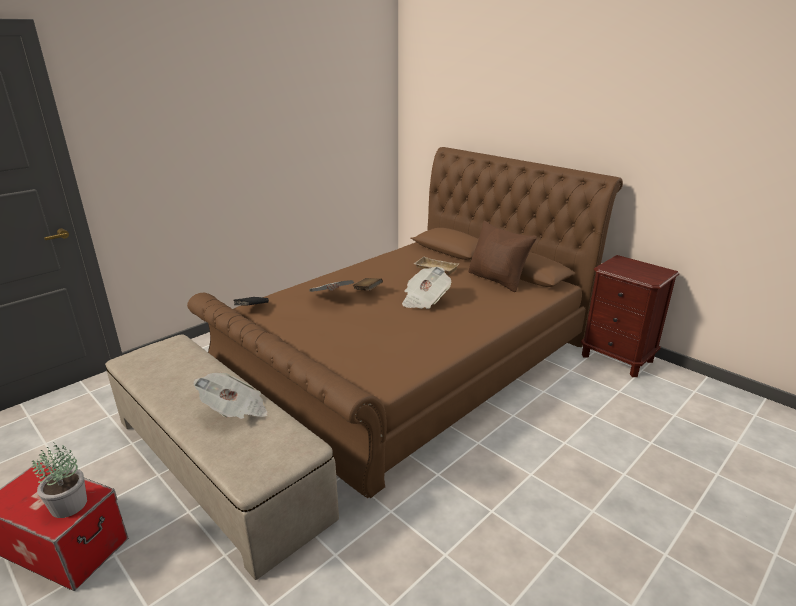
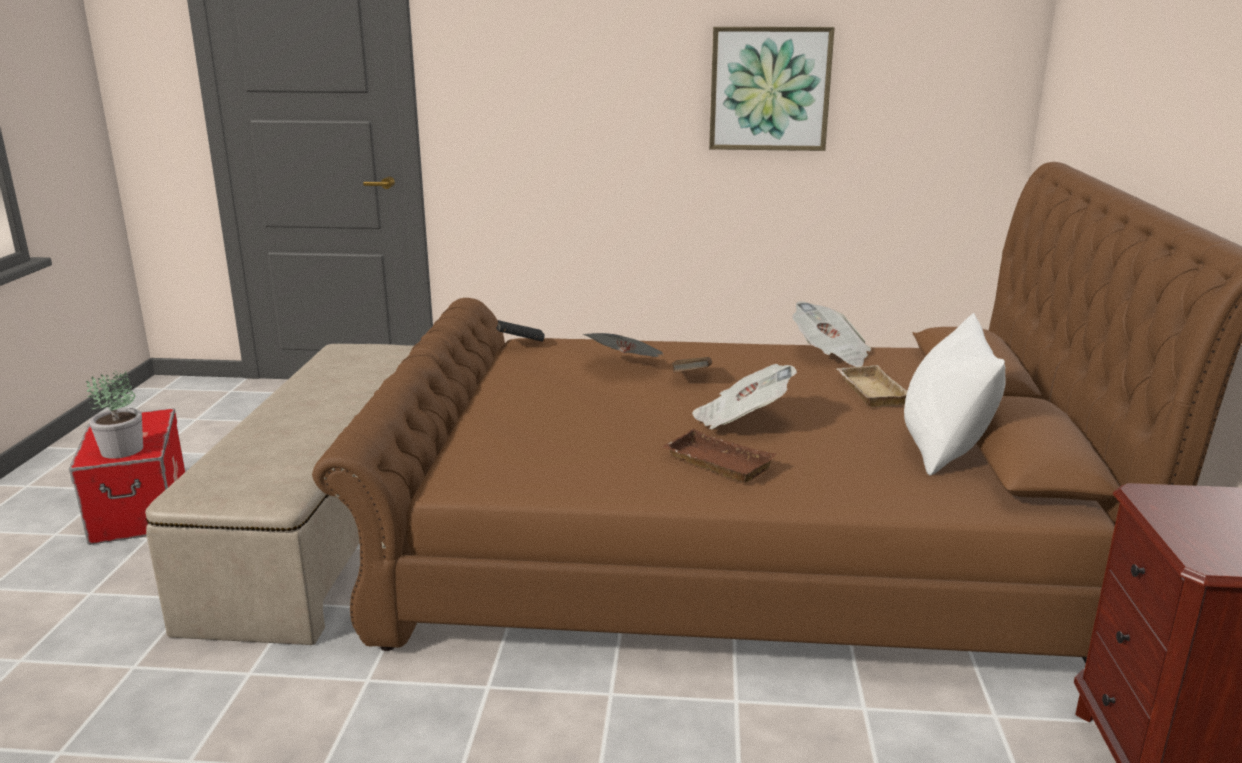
camera: 50 degrees right, 5 degrees down
newspaper [193,372,268,419] -> newspaper moved to [792,301,871,367]
brown pillow [468,221,537,292] -> white pillow [904,313,1006,475]
none -> brown tray [662,429,776,483]
none -> picture [709,27,835,151]

